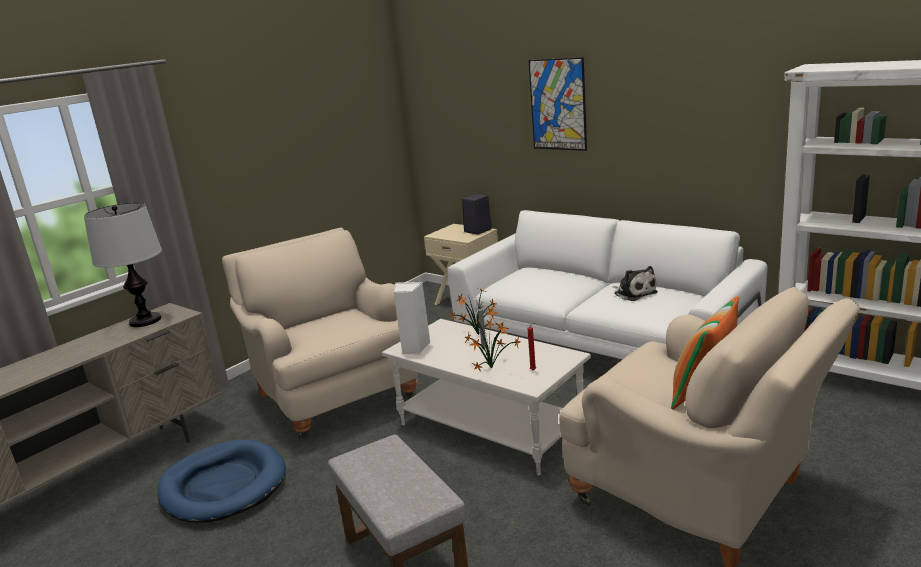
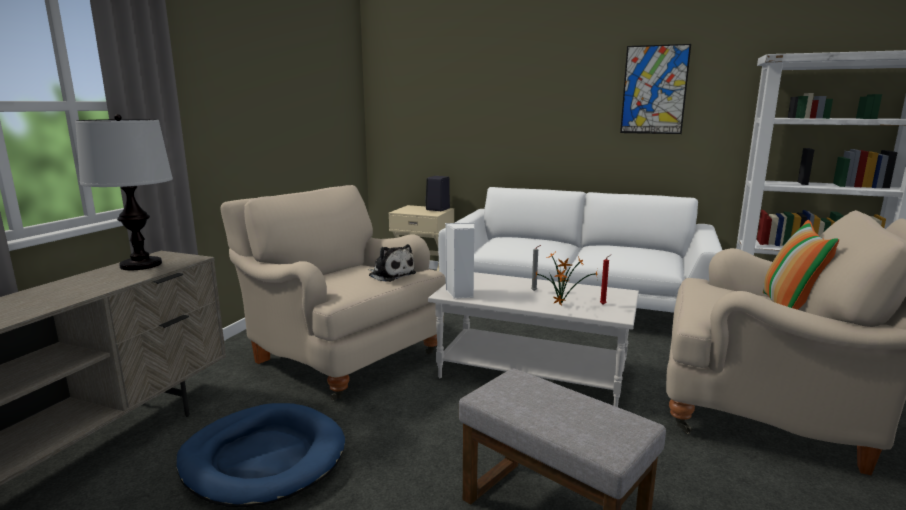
camera: 20 degrees left, 5 degrees down
potted plant [449,288,497,335] -> none
picture [529,57,587,151] -> picture moved to [620,44,691,134]
plush toy [613,266,658,301] -> plush toy moved to [368,244,416,282]

